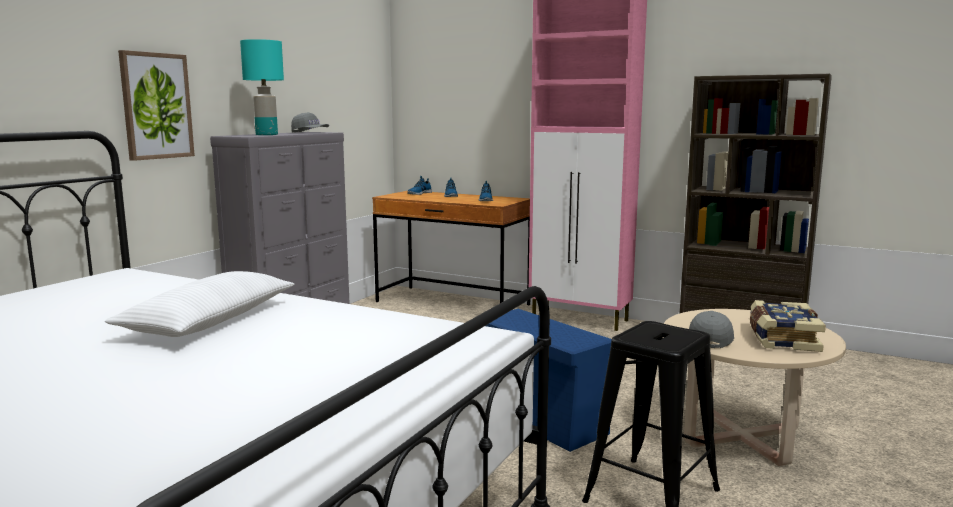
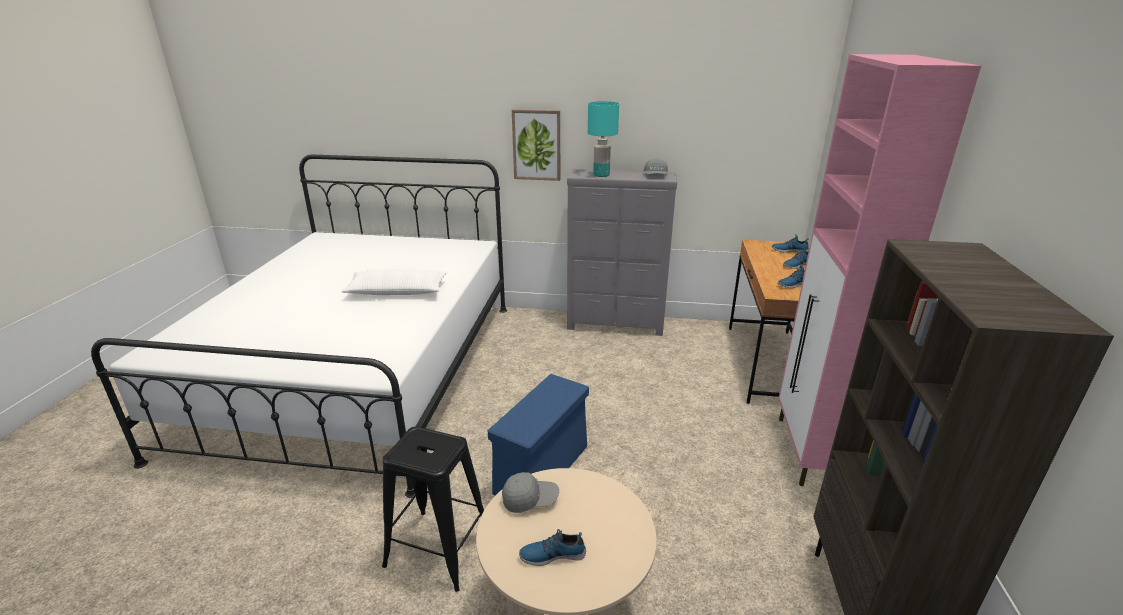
camera: 70 degrees right, 15 degrees up
book [750,300,826,352] -> shoe [519,529,586,566]

